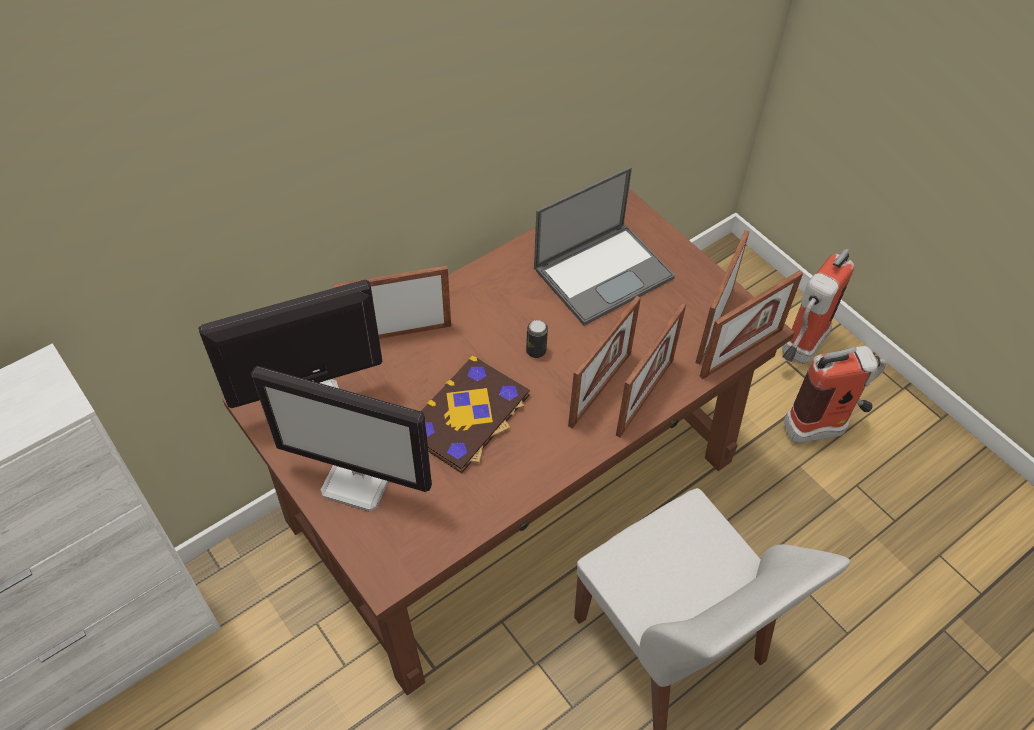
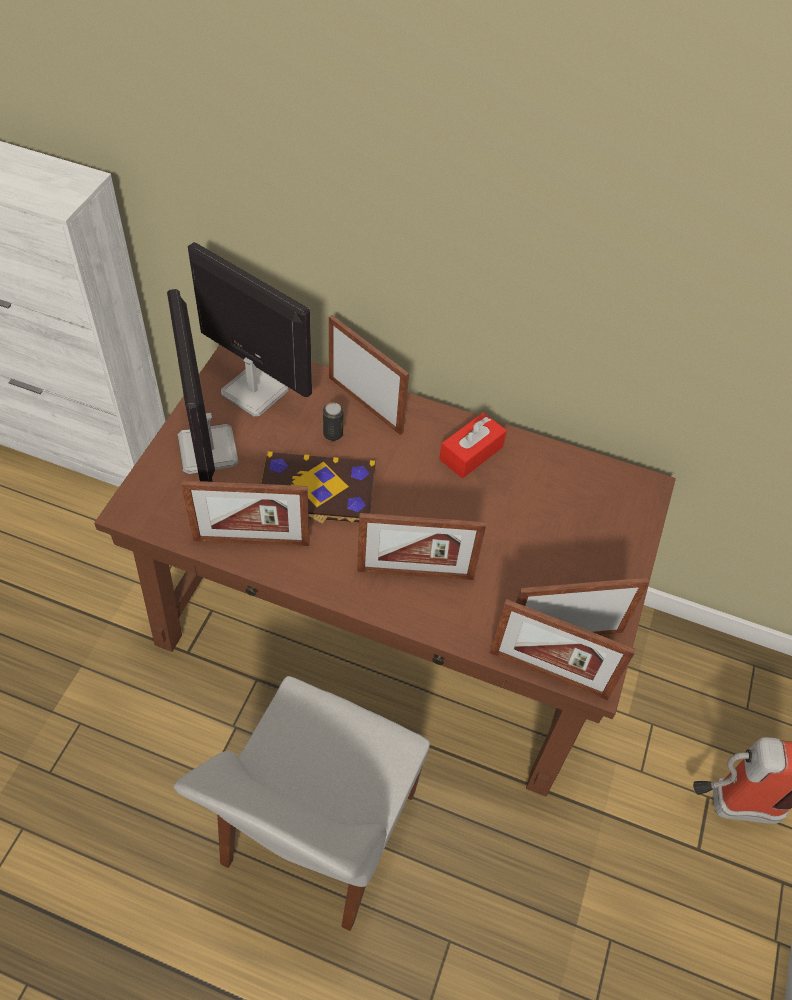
camera: 55 degrees right, 0 degrees up
can [526,320,548,358] -> can moved to [323,402,343,441]
laptop [534,167,675,326] -> none
picture frame [616,303,686,438] -> picture frame moved to [181,481,310,546]
fire extinguisher [784,346,886,443] -> none
none -> red tissue box [439,412,507,478]

